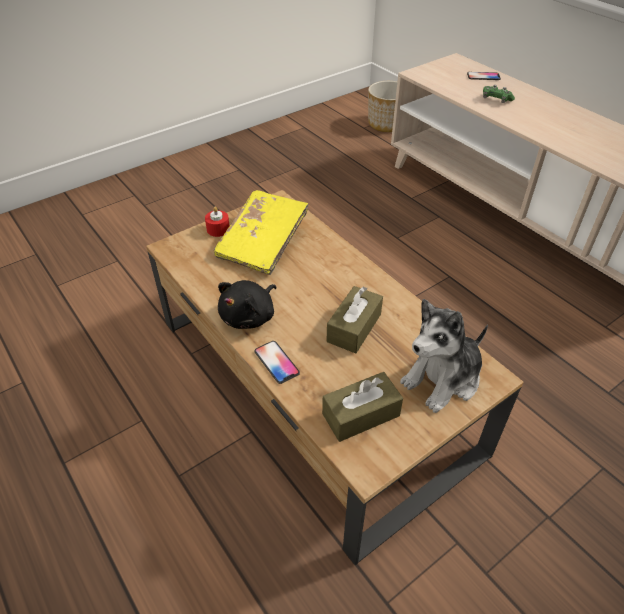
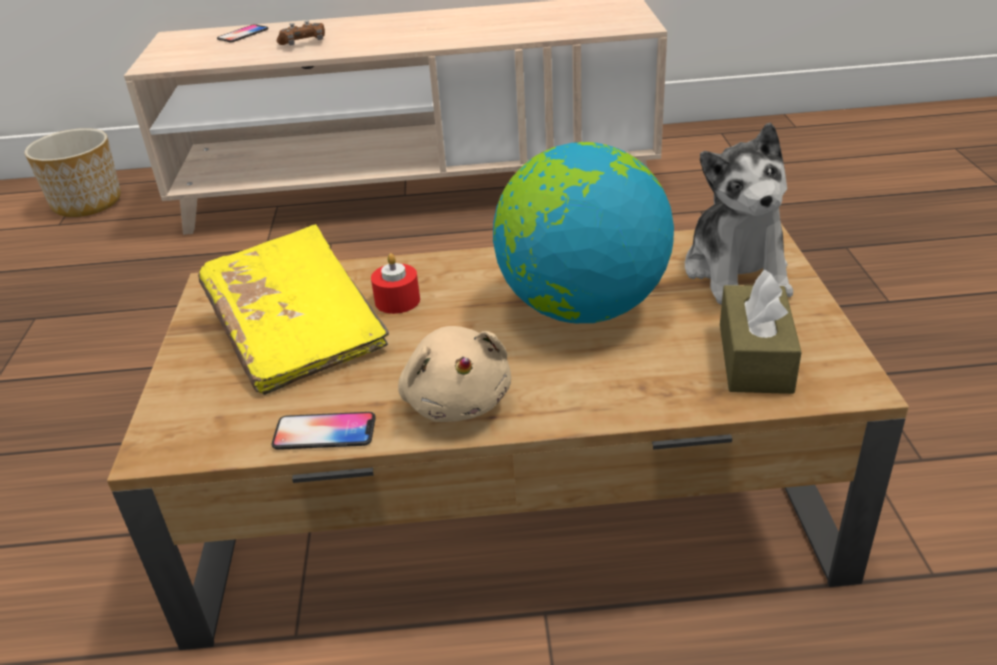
camera: 55 degrees left, 10 degrees down
red candle [205,207,230,237] -> red candle moved to [371,253,420,314]
black plush toy [218,280,277,329] -> beige plush toy [398,326,511,422]
phone [254,341,300,384] -> phone moved to [272,412,376,450]
brown tissue box [327,286,383,354] -> globe [493,142,674,323]
green game controller [483,85,515,103] -> brown game controller [277,20,325,45]

